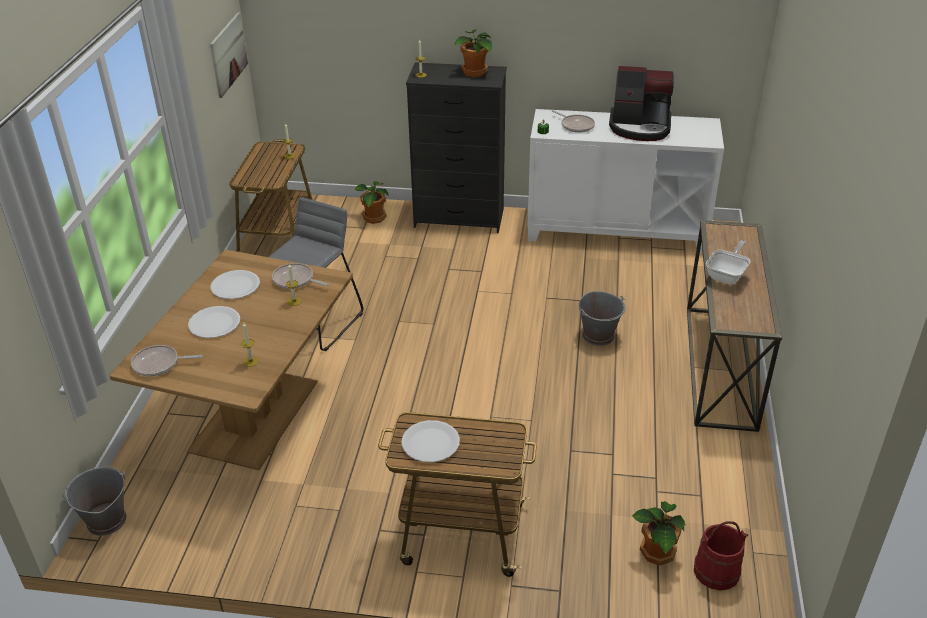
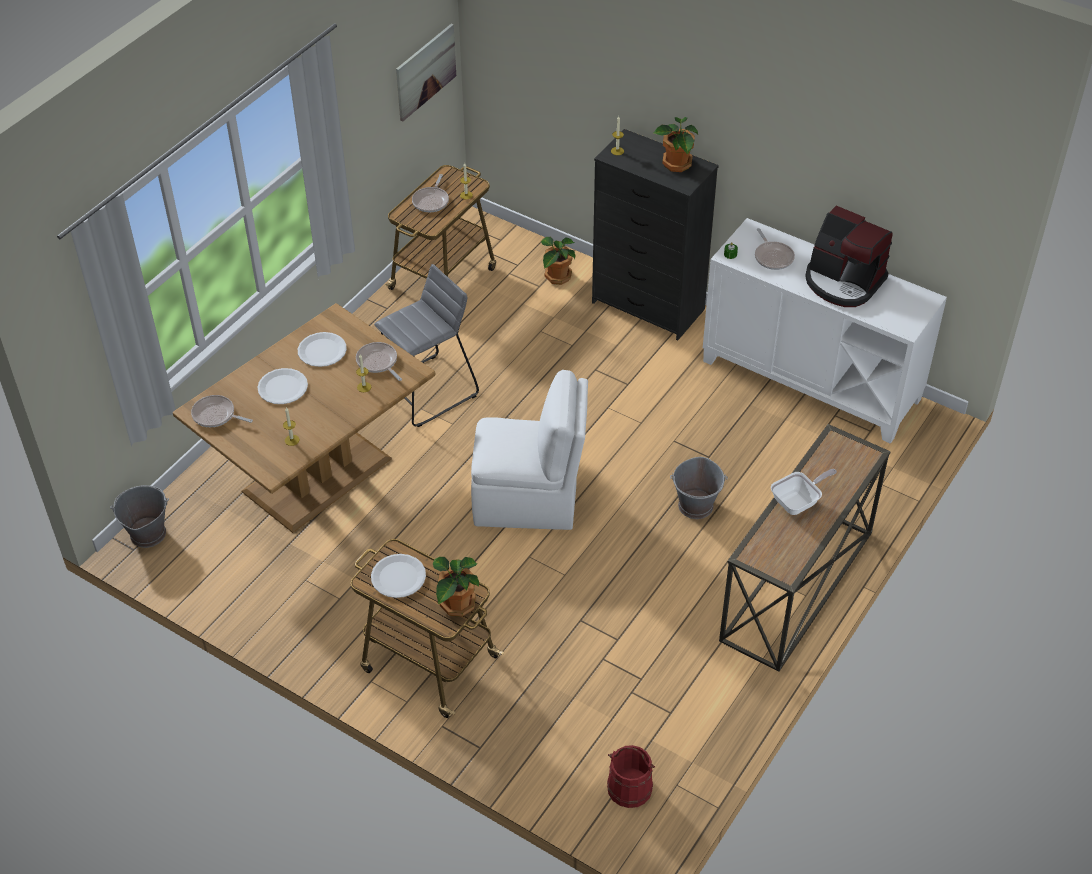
camera: 25 degrees right, 10 degrees up
potted plant [632,501,685,565] -> potted plant moved to [433,557,479,617]
none -> frying pan [412,174,449,212]
none -> white chair [471,370,588,530]

